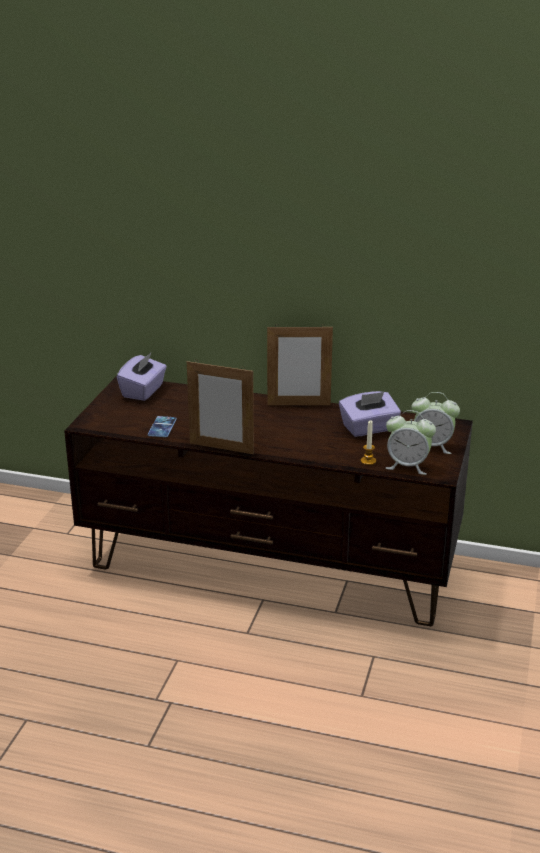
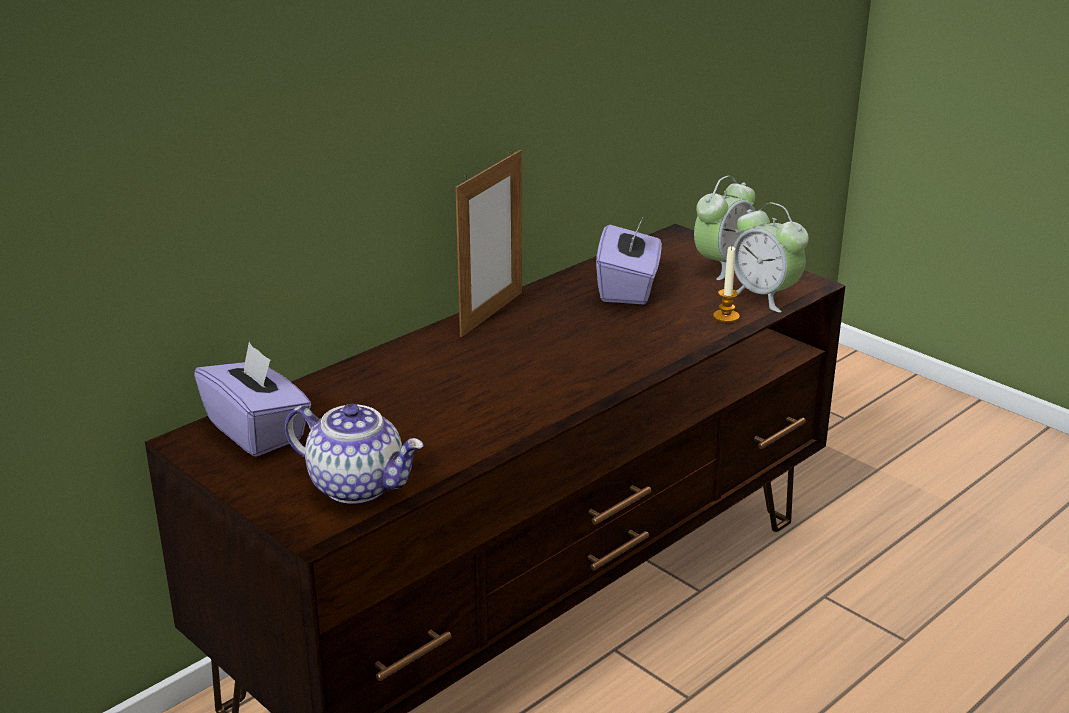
camera: 60 degrees left, 0 degrees up
phone [148,416,177,437] -> none
picture frame [187,361,254,454] -> none
alarm clock [386,410,436,475] -> alarm clock turned 90 degrees clockwise [734,203,809,313]
none -> teapot [285,404,424,504]

